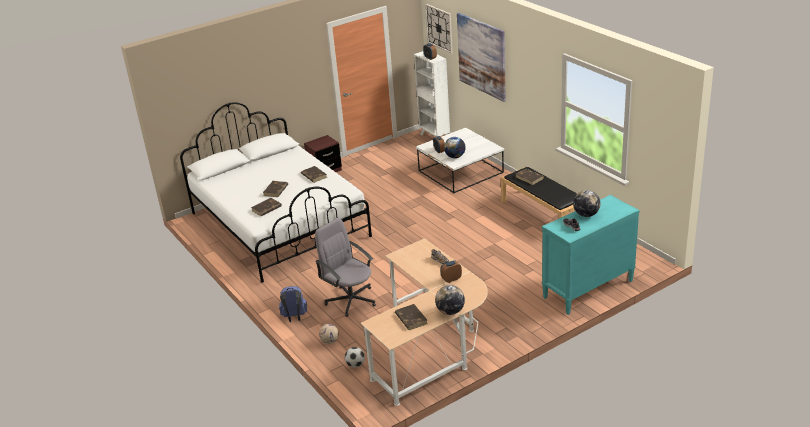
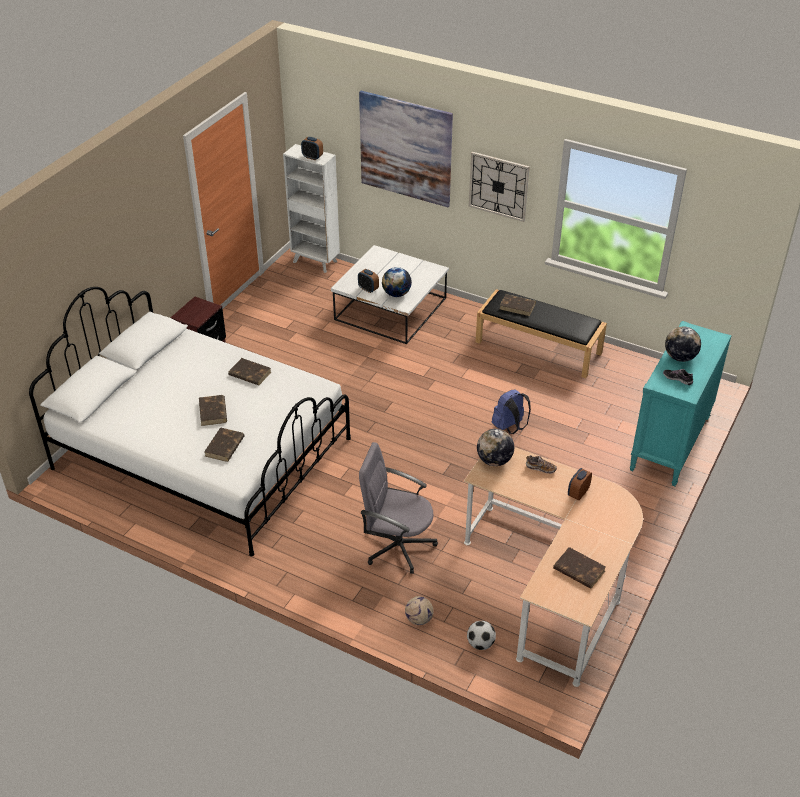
camera: 30 degrees left, 10 degrees up
blue backpack [279,286,307,322] -> blue backpack moved to [492,390,531,434]
wall clock [425,4,453,54] -> wall clock moved to [469,152,530,222]
globe [435,285,465,315] -> globe moved to [477,429,514,466]

